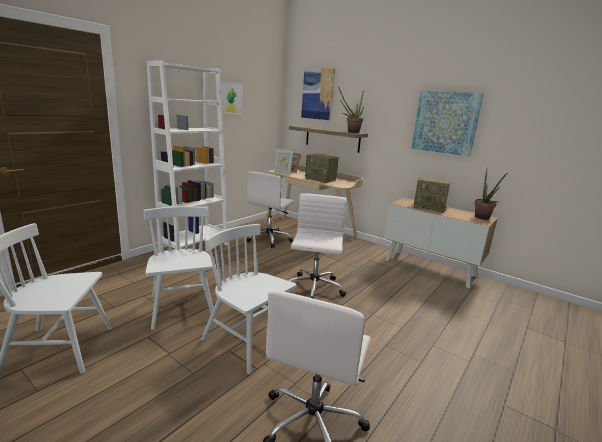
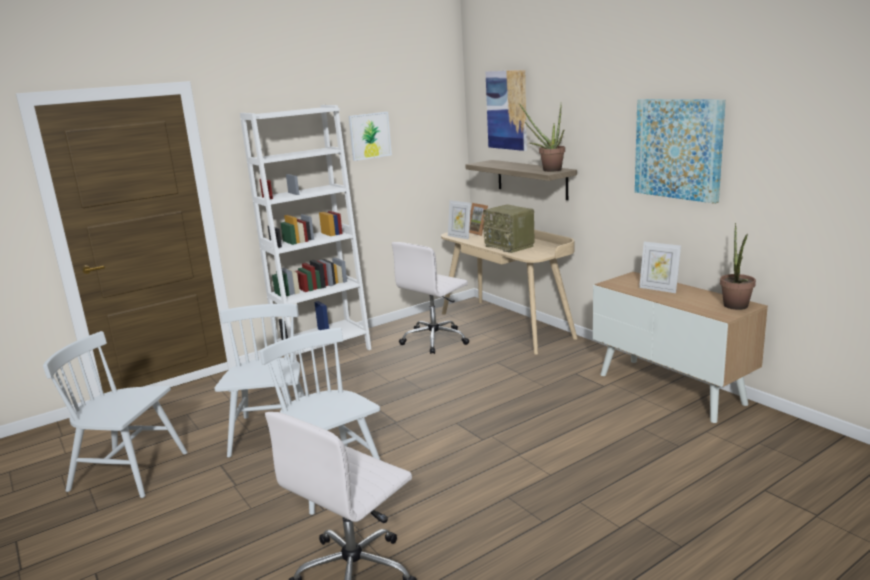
camera: 20 degrees right, 0 degrees up
white office chair [288,193,347,299] -> none
radio [414,176,450,213] -> picture frame [639,242,681,293]

